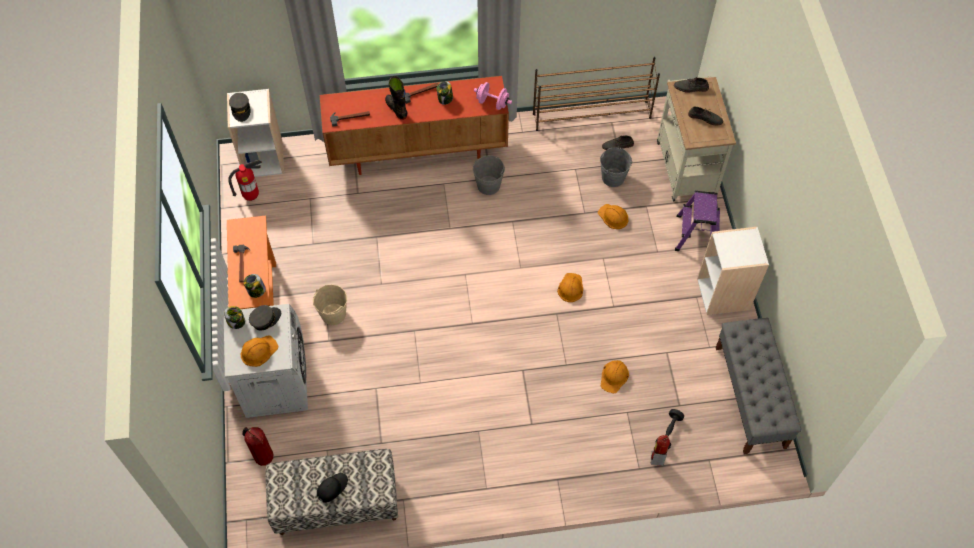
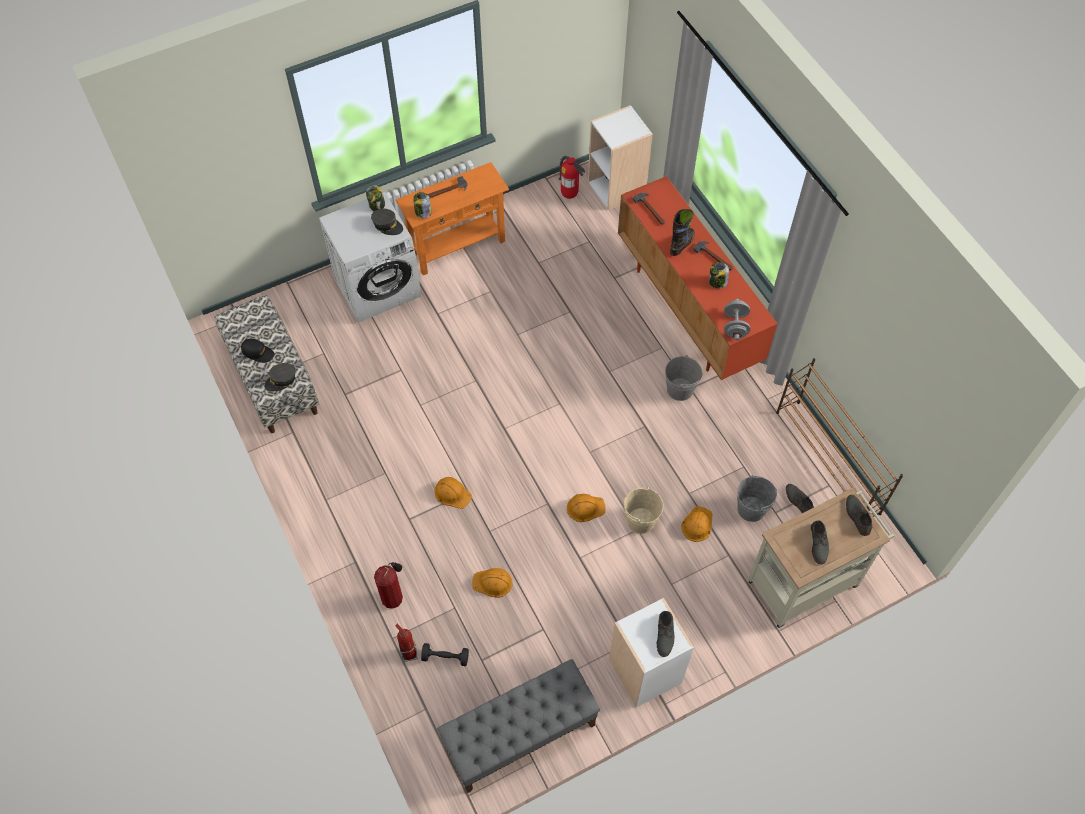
camera: 70 degrees right, 0 degrees up
grey cap [229,93,251,122] -> grey cap moved to [264,363,295,391]
orange hard hat [241,336,278,367] -> orange hard hat moved to [434,477,472,509]
fire extinguisher [242,427,273,466] -> fire extinguisher moved to [374,562,403,609]
beige bucket [313,285,347,325] -> beige bucket moved to [624,487,663,534]
pink dumbbell [474,82,512,110] -> grey dumbbell [724,299,750,340]
purple step ladder [675,191,720,251] -> none
none -> grey shoe [657,611,674,657]

